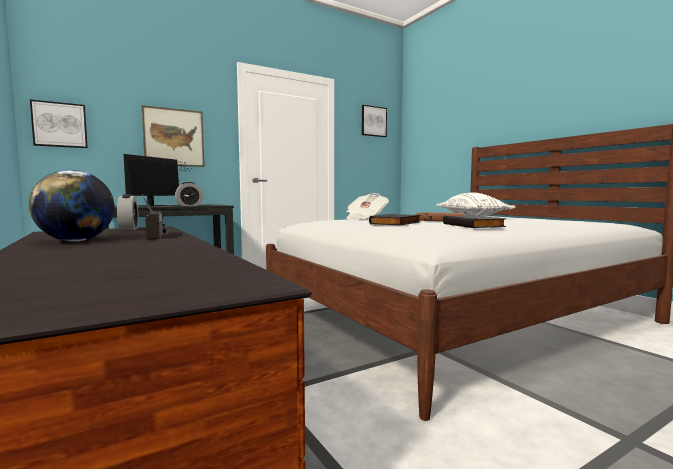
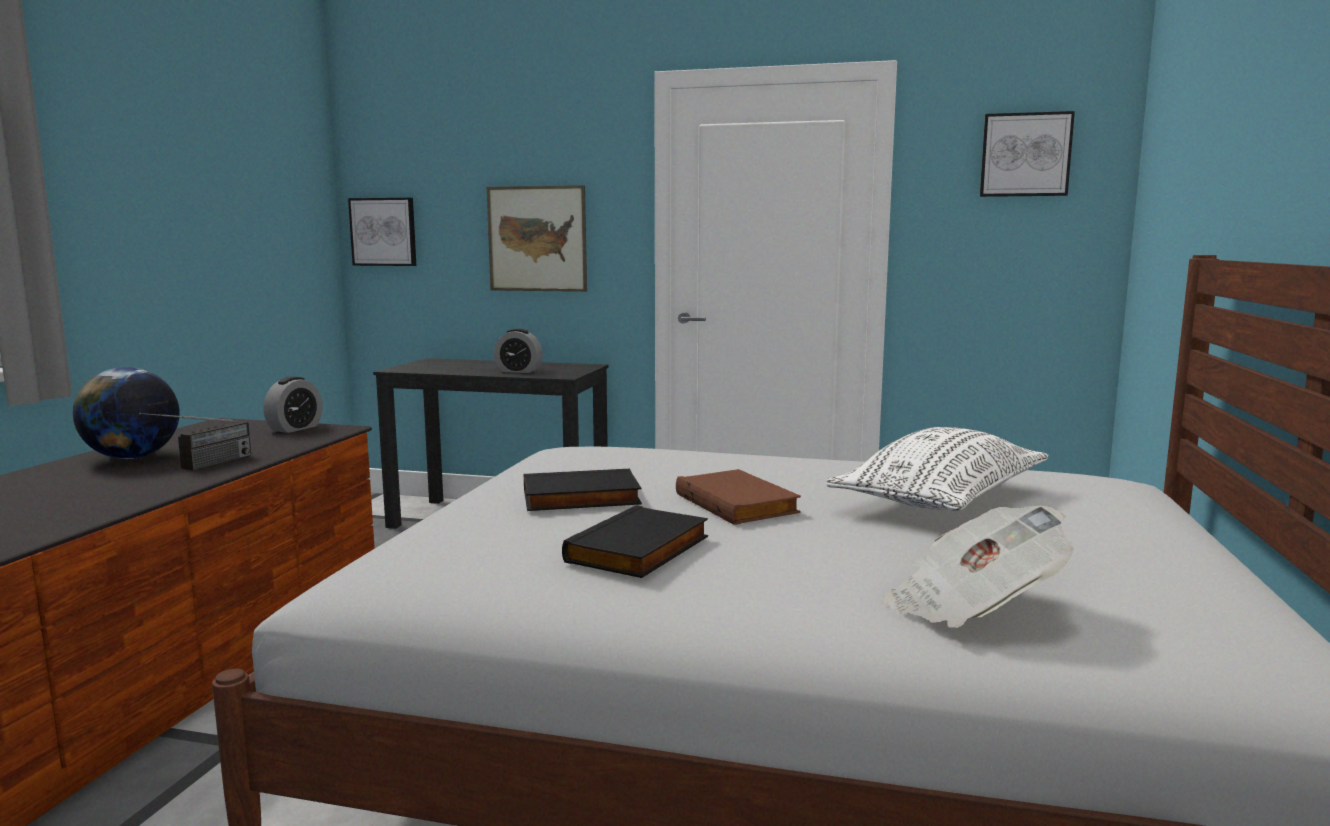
camera: 45 degrees right, 5 degrees up
monitor [124,154,192,206] -> none
newspaper [346,193,389,220] -> newspaper moved to [884,506,1073,628]

